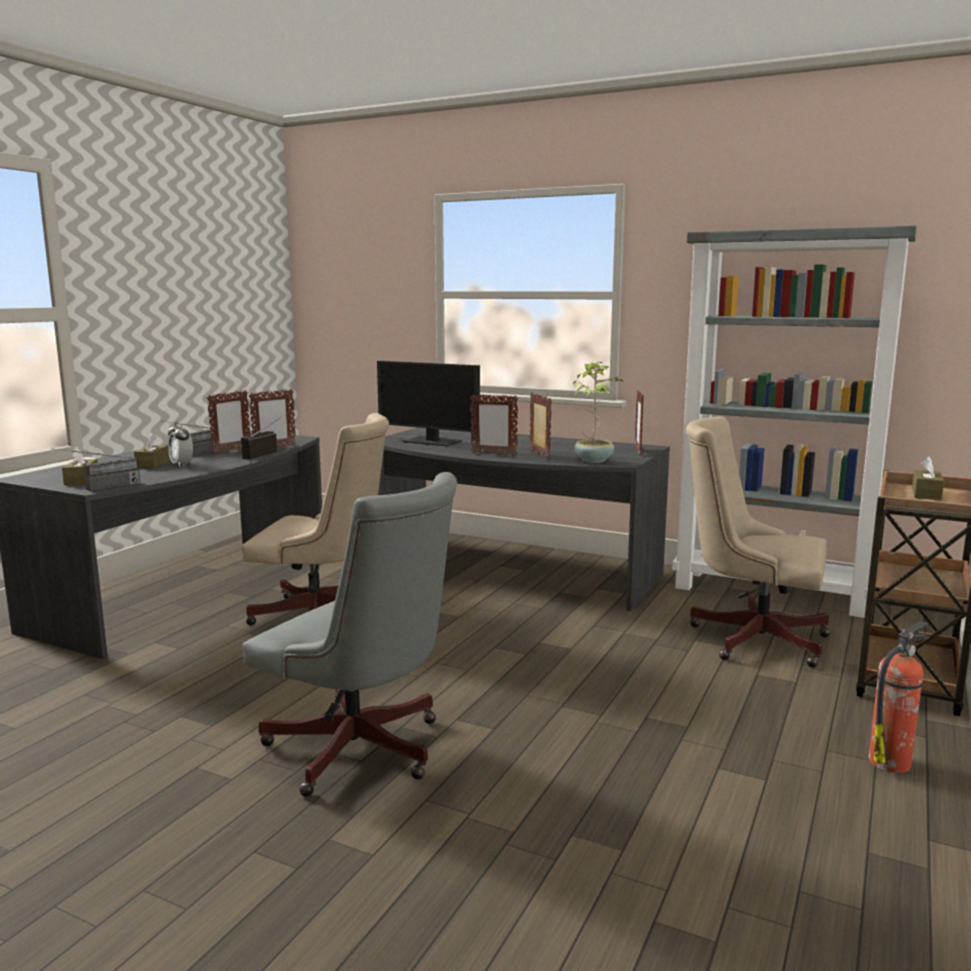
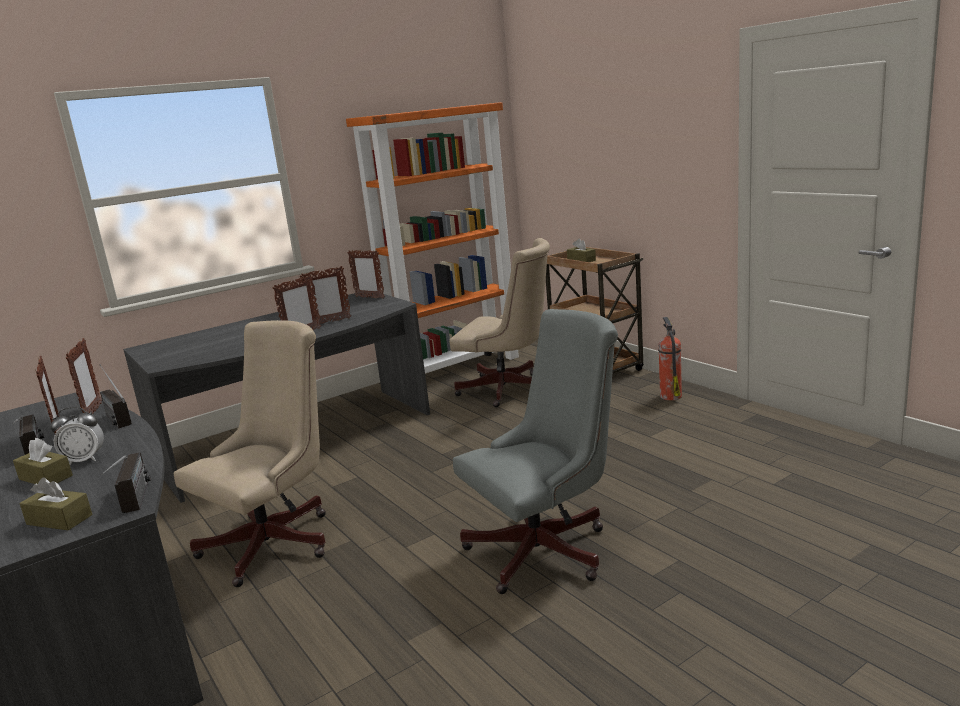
camera: 60 degrees left, 5 degrees up
monitor [377,361,480,446] -> none
picture frame [530,392,552,459] -> picture frame turned 150 degrees clockwise [300,266,351,324]
potted plant [573,362,624,463] -> none
grey bookcase [672,225,917,618] -> orange bookcase [346,102,519,374]
beige office chair [686,416,830,667] -> beige office chair turned 120 degrees counterclockwise [449,238,550,408]

